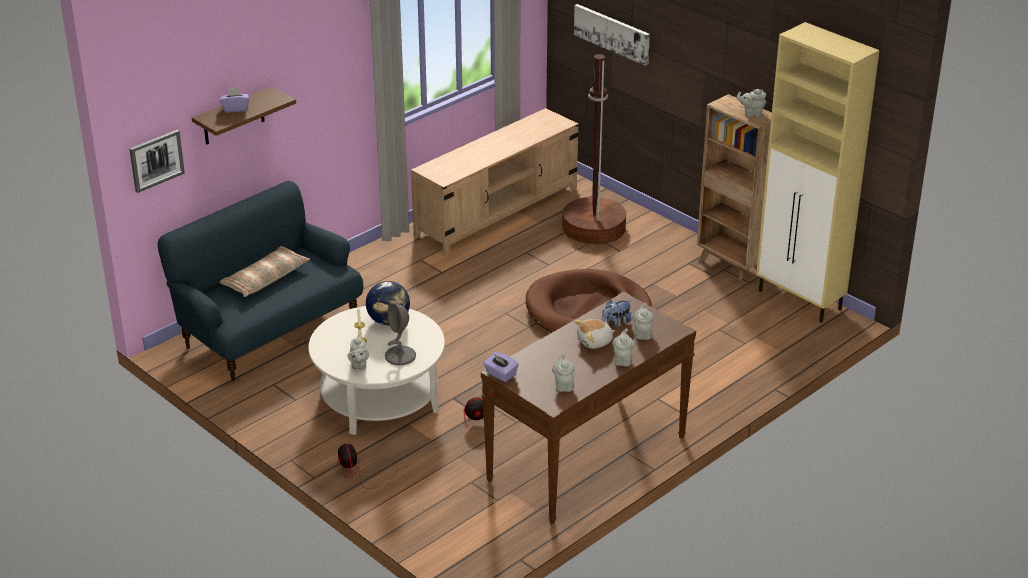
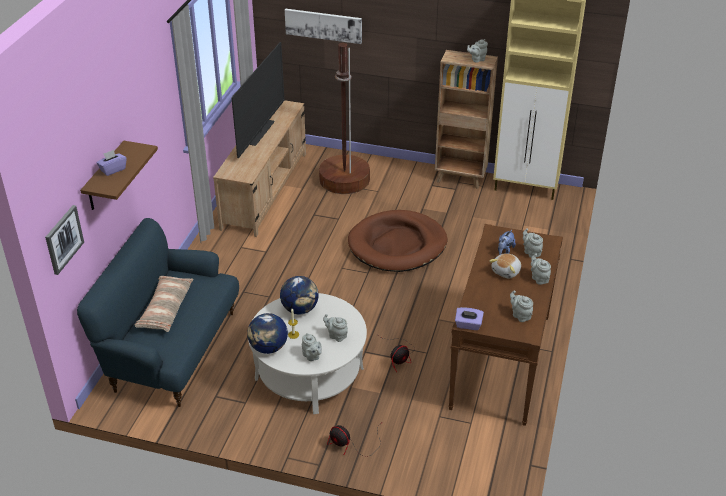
camera: 30 degrees left, 5 degrees up
grey table lamp [385,303,416,365] -> grey teapot [323,314,348,342]
none -> television [232,42,285,158]
none -> globe [247,313,288,354]

